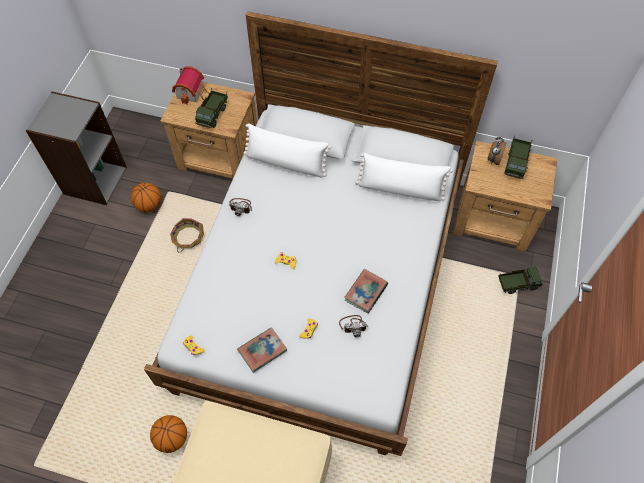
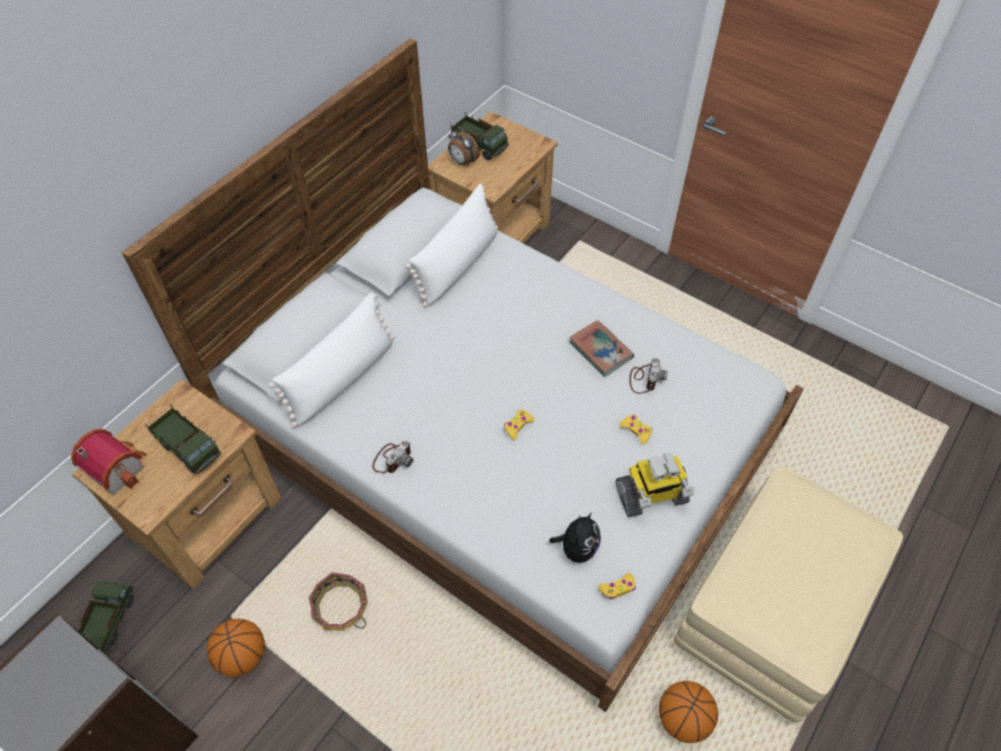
camera: 70 degrees left, 5 degrees down
book [237,327,287,373] -> toy robot [616,453,694,517]
toy truck [498,266,543,294] -> toy truck moved to [79,581,134,652]
none -> plush toy [549,512,601,563]

